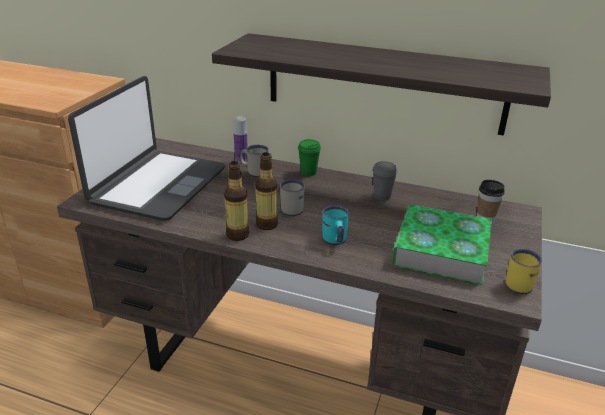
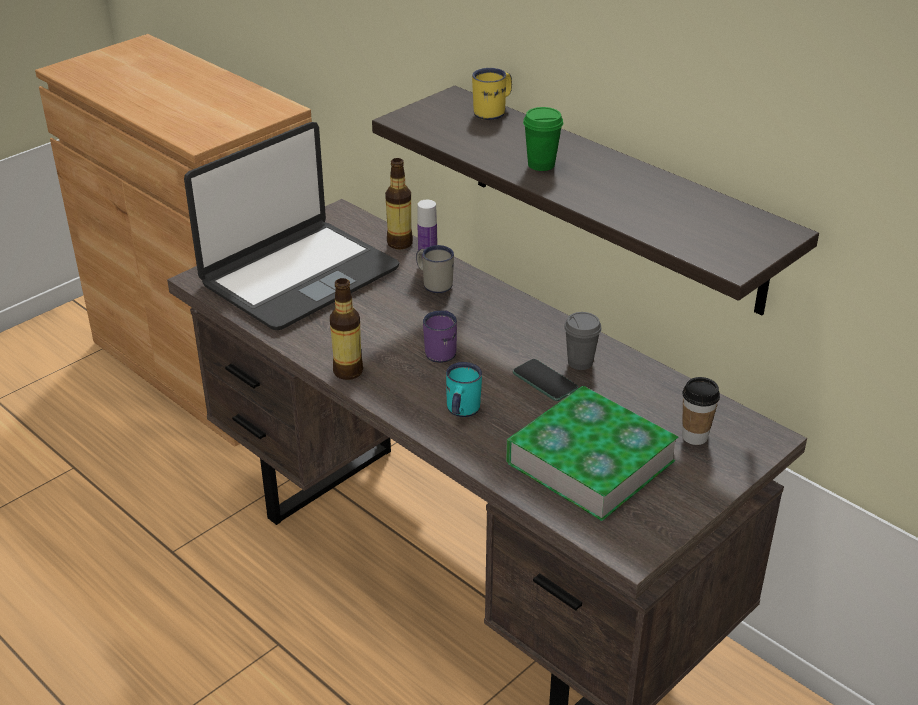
camera: 25 degrees right, 5 degrees up
bottle [255,152,278,230] -> bottle moved to [385,158,413,249]
white mug [280,179,305,216] -> purple mug [423,310,457,363]
green cup [298,139,321,176] -> green cup moved to [523,107,563,171]
yellow mug [505,249,542,294] -> yellow mug moved to [472,68,512,120]
none -> phone [513,359,578,401]

